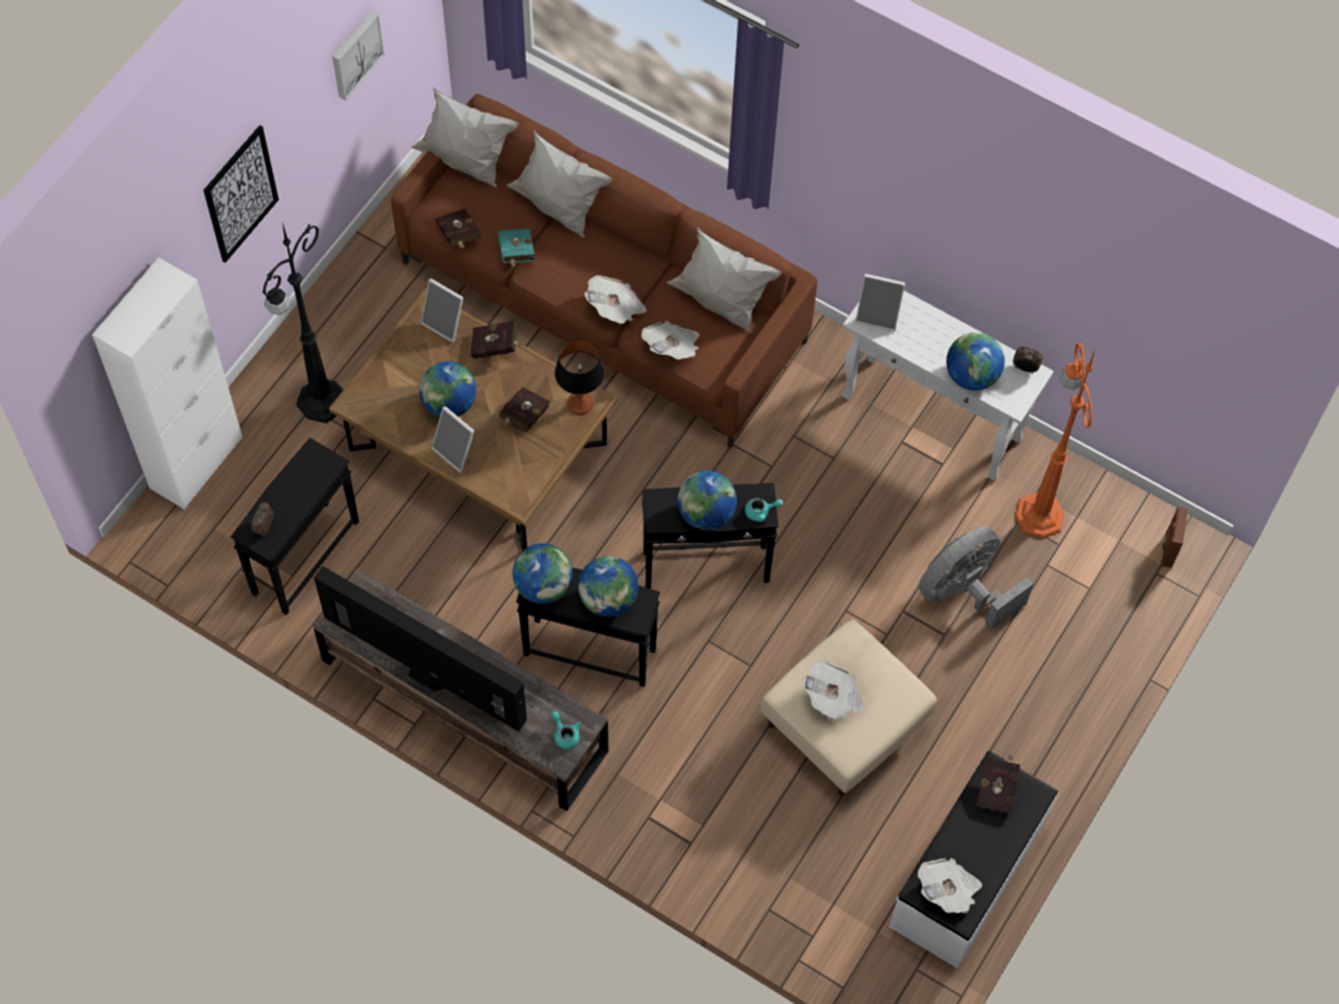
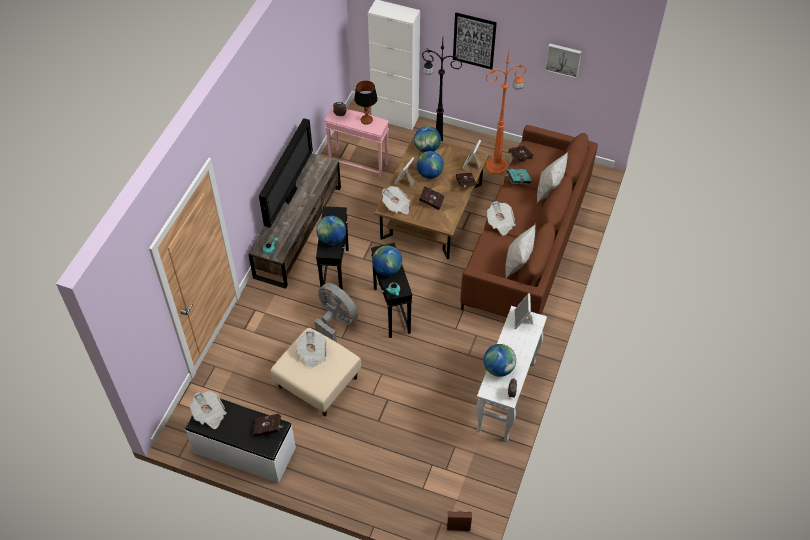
camera: 80 degrees right, 10 degrees down
black side table [231,438,359,615] -> pink side table [324,107,389,177]
white pillow [411,87,519,188] -> none
globe [512,543,573,604] -> globe moved to [414,126,441,153]
table lamp [555,339,604,415] -> table lamp moved to [354,81,378,125]
newspaper [641,321,699,360] -> newspaper moved to [382,186,410,215]
grey fan [918,526,1033,630] -> grey fan moved to [314,283,358,342]
orange floor lamp [1015,343,1095,539] -> orange floor lamp moved to [486,51,527,174]

